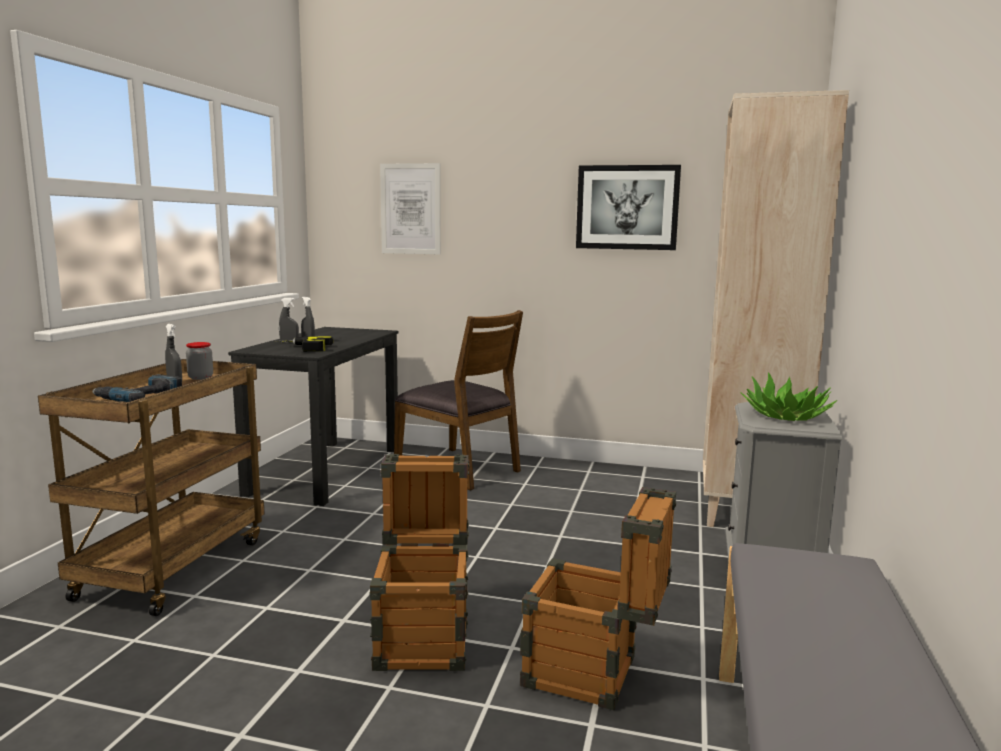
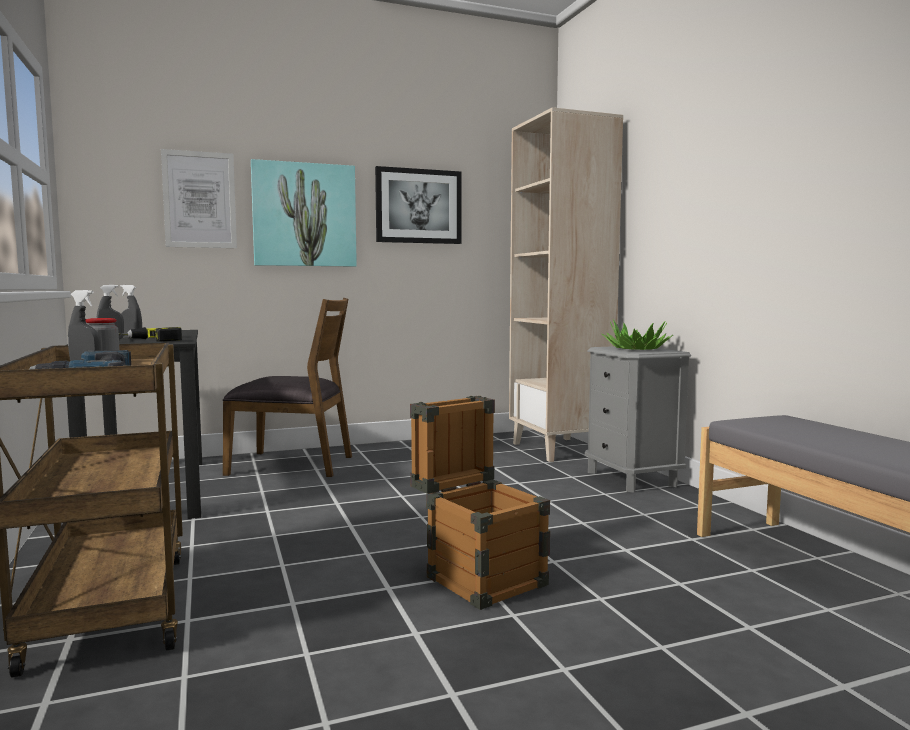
camera: 35 degrees left, 5 degrees down
crate [520,487,676,710] -> none
none -> picture [251,159,357,266]

